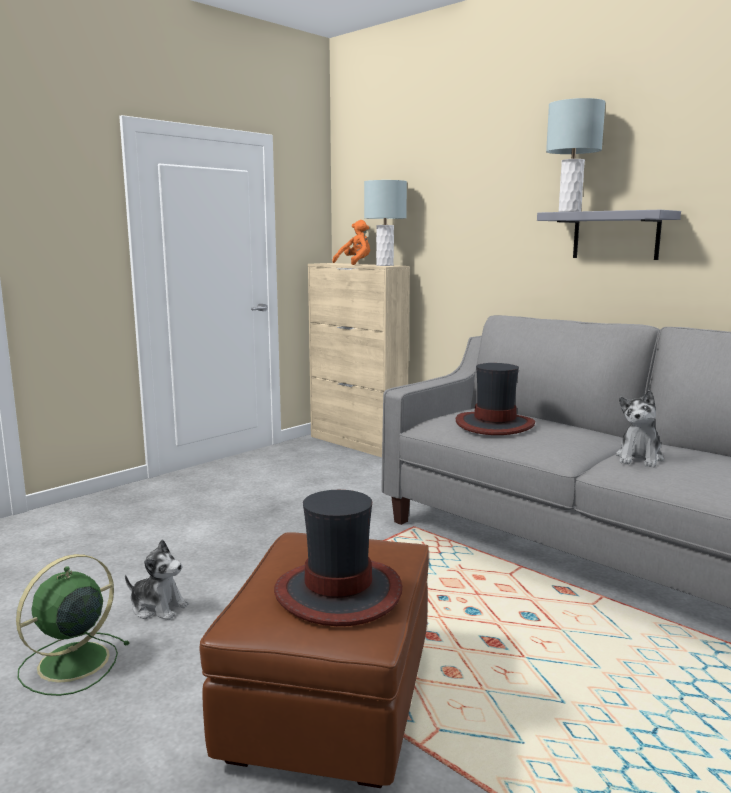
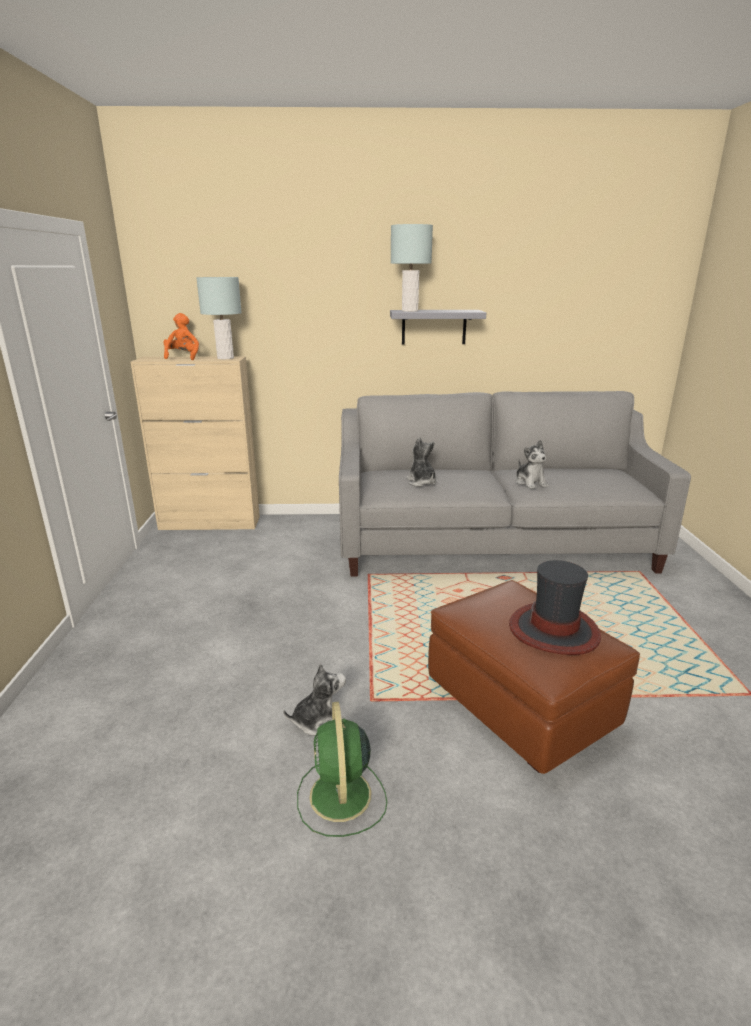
camera: 45 degrees left, 10 degrees up
hat [456,363,535,435] -> plush toy [406,437,437,487]

